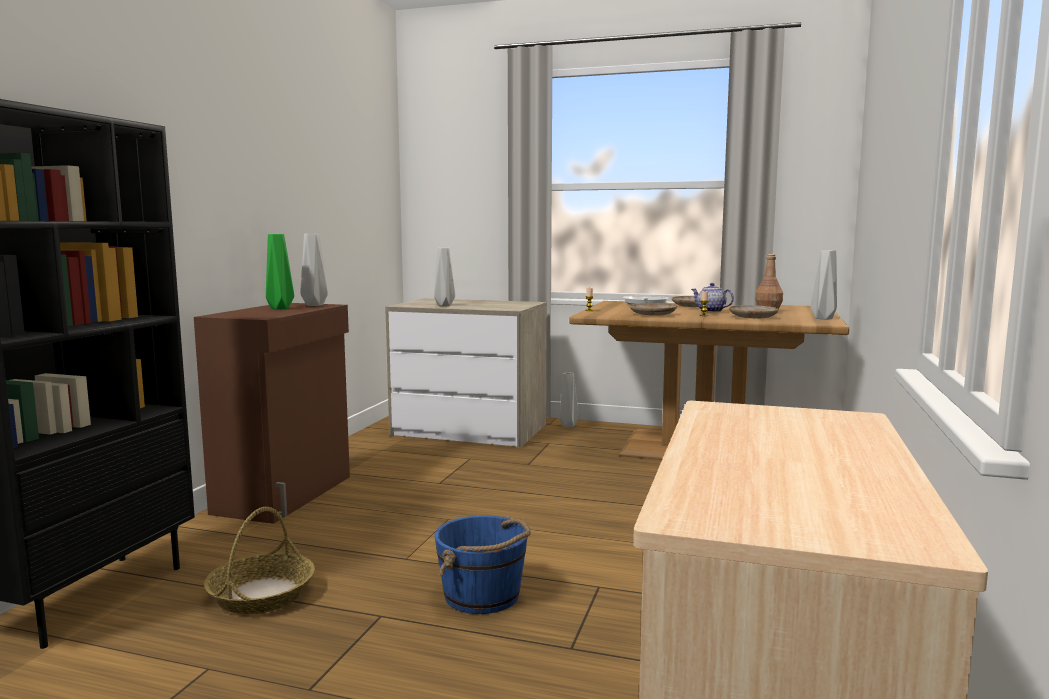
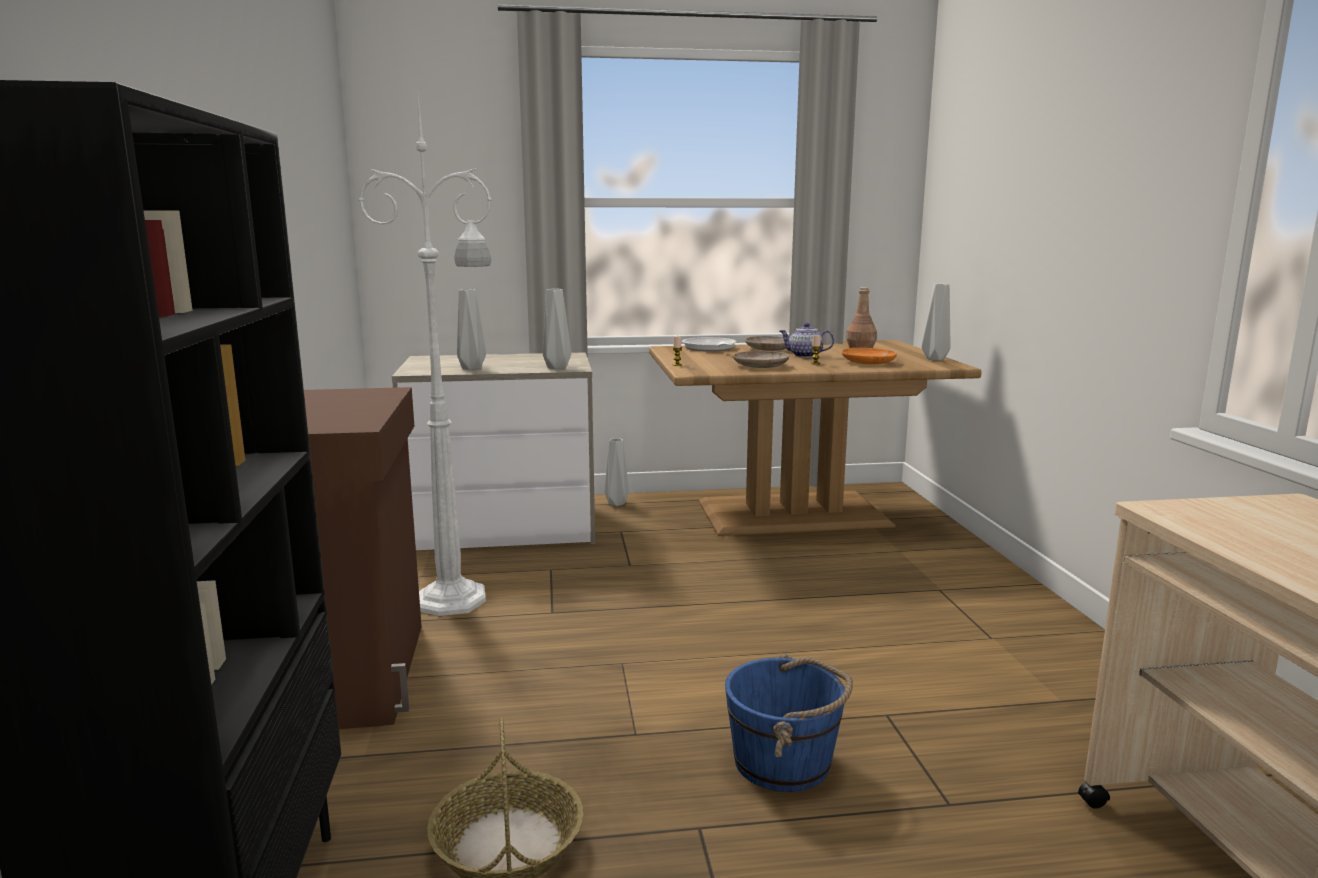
camera: 25 degrees left, 5 degrees up
green vase [266,234,294,310] -> none
grey vase [300,234,328,306] -> grey vase moved to [543,289,571,369]
beige plate [729,305,778,319] -> orange plate [842,348,897,364]
none -> white floor lamp [358,85,492,616]

